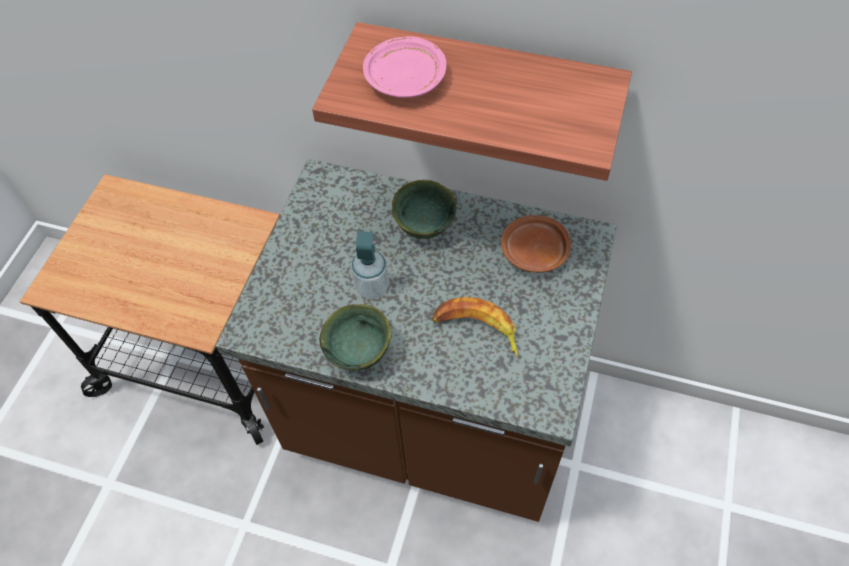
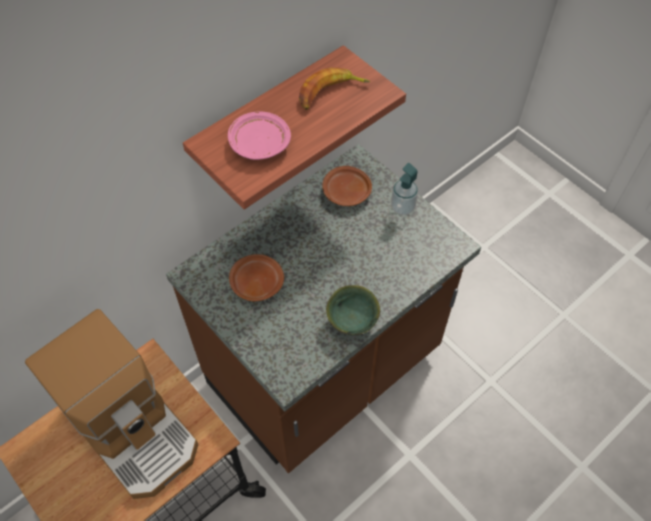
camera: 60 degrees left, 0 degrees up
soap dispenser [351,231,389,299] -> soap dispenser moved to [391,163,418,215]
green bowl [392,180,456,239] -> none
banana [432,297,518,358] -> banana moved to [299,68,370,110]
none -> coffee machine [25,309,198,499]
none -> brown plate [229,254,284,301]

